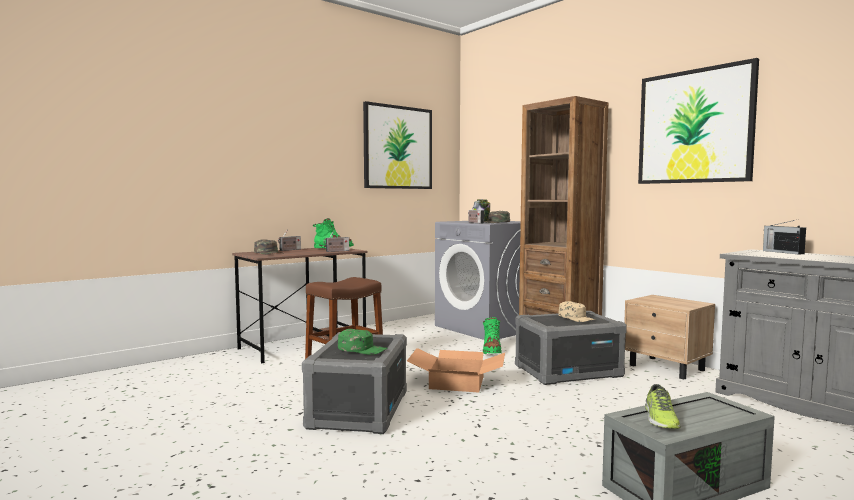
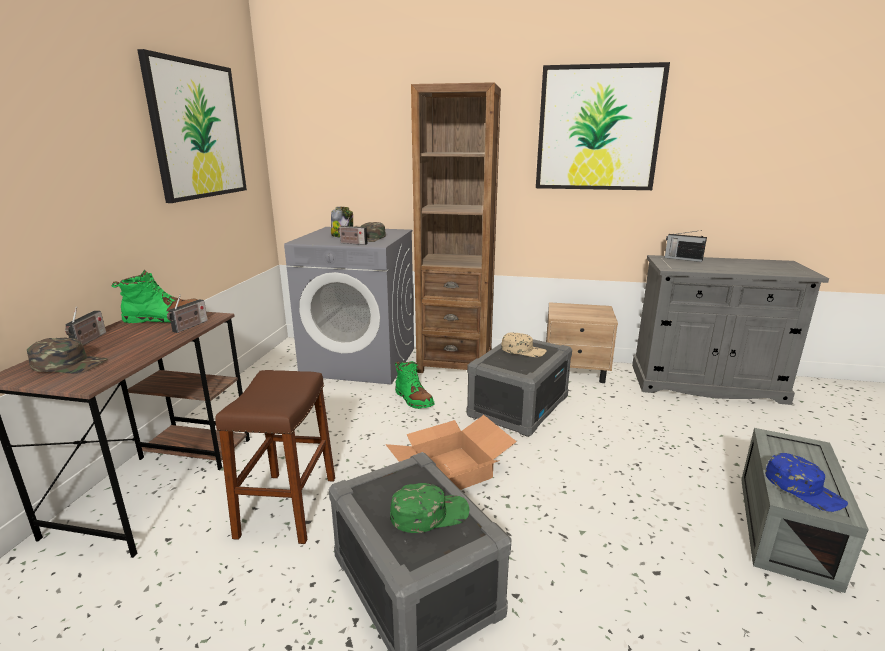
camera: 40 degrees left, 15 degrees up
shoe [645,384,681,429] -> blue cap [765,453,848,512]

